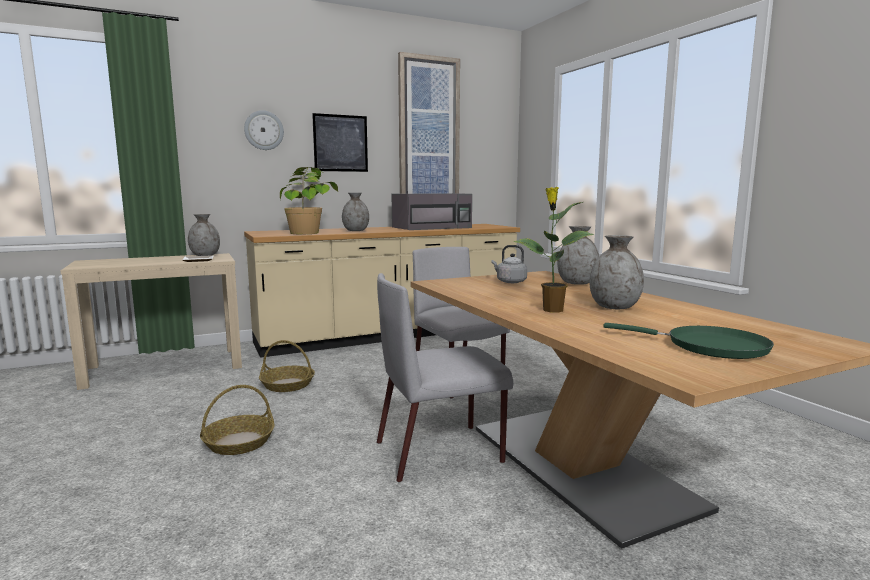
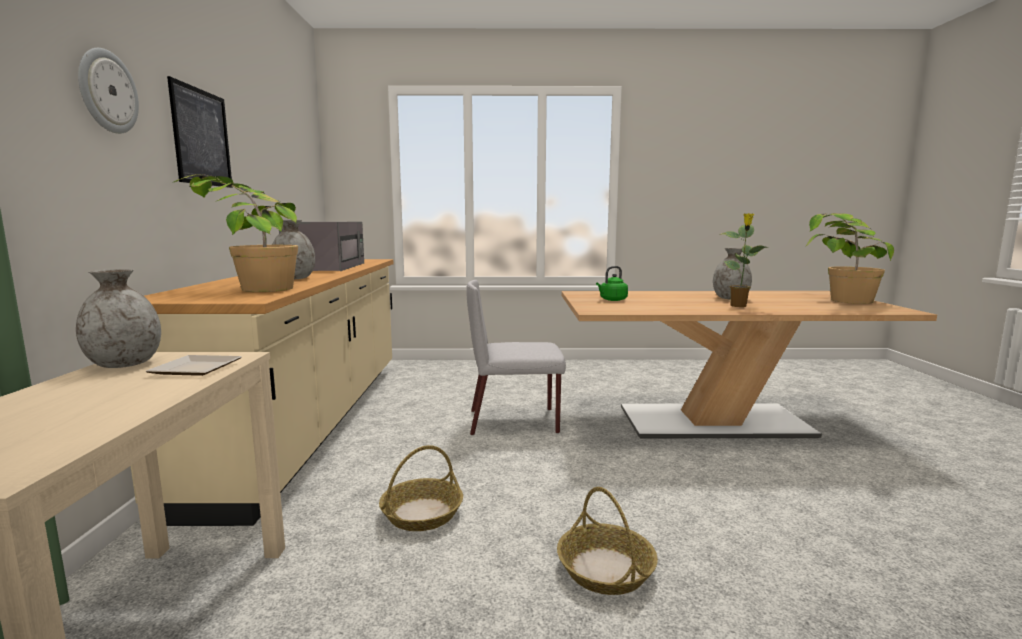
camera: 65 degrees left, 0 degrees up
grey chair [377,273,513,483] -> none
picture [398,52,460,194] -> none
grey kettle [491,245,527,283] -> green kettle [596,266,628,301]
grey vase [557,226,599,285] -> none
green frying pan [603,323,774,359] -> potted plant [805,213,894,304]

